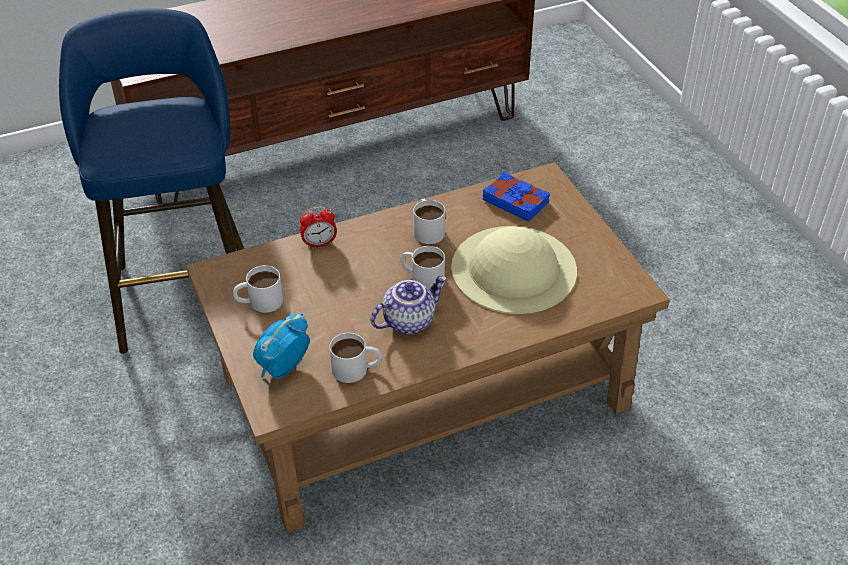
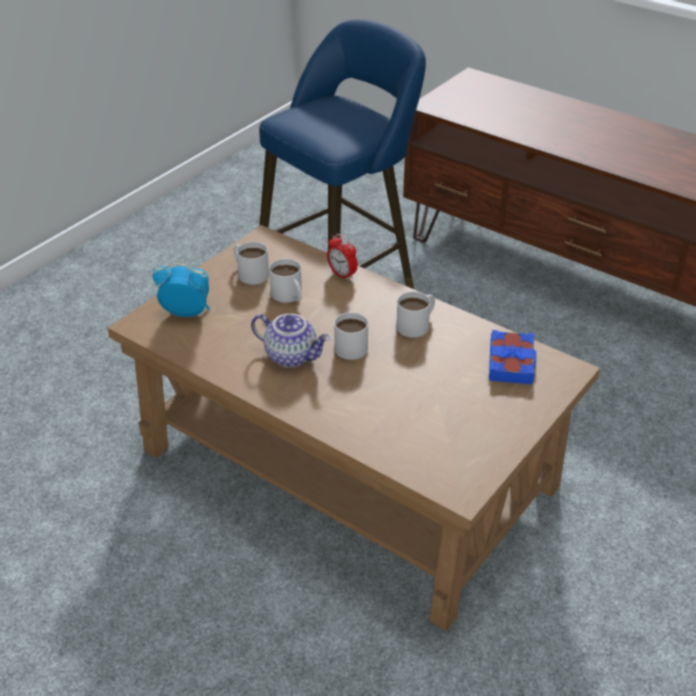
camera: 60 degrees right, 5 degrees down
white mug [329,333,382,383] -> white mug moved to [269,259,302,303]
beige hat [451,226,577,314] -> none

